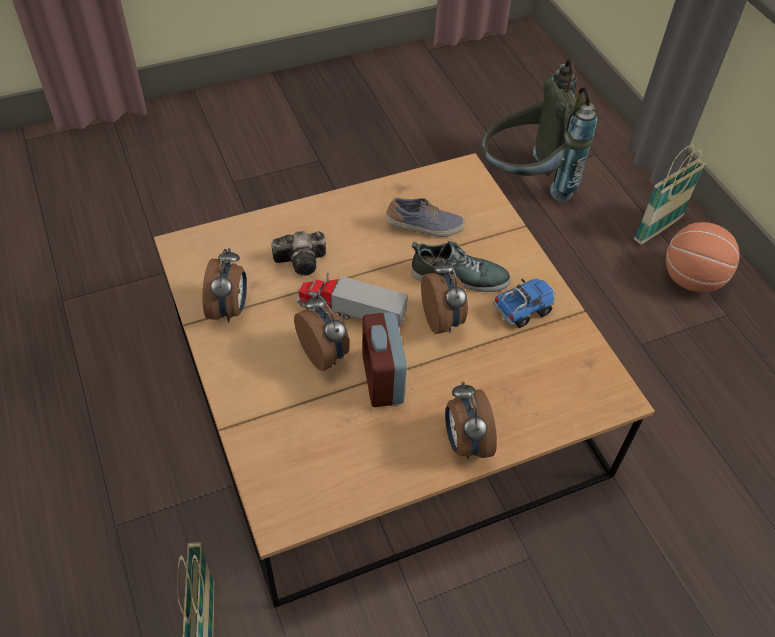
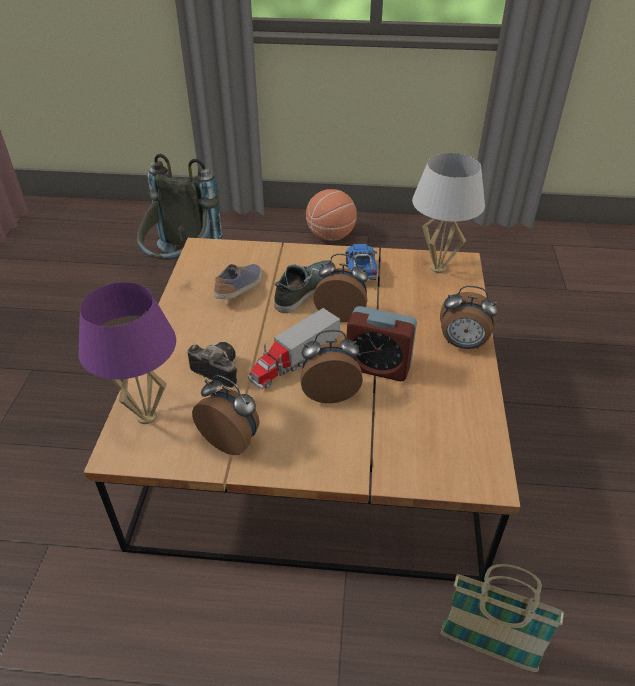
camera: 60 degrees left, 10 degrees down
camera [272,231,326,276] -> camera turned 75 degrees counterclockwise [188,342,237,388]
basket [634,144,706,245] -> none
none -> purple table lamp [79,282,176,424]
none -> white table lamp [412,153,485,273]

